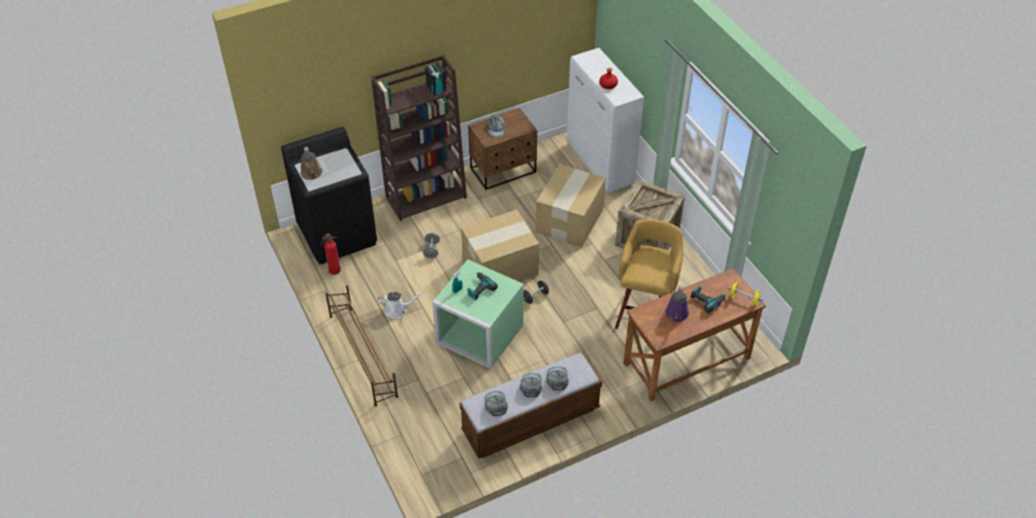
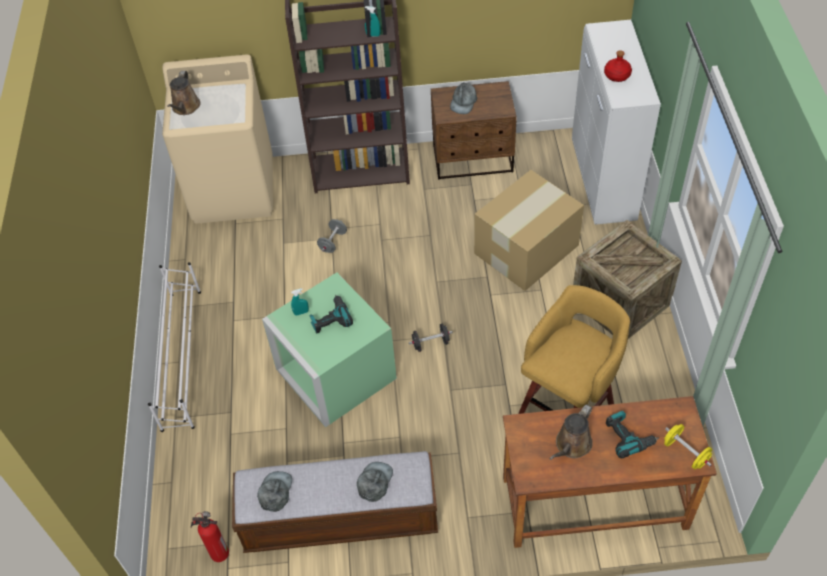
camera: 25 degrees right, 5 degrees up
black washing machine [281,127,377,264] -> beige washing machine [162,54,273,224]
fire extinguisher [320,233,341,275] -> fire extinguisher moved to [191,511,229,562]
brown shoe rack [325,285,398,406] -> white shoe rack [148,262,201,432]
white watering can [377,292,424,319] -> none
cardboard box [461,210,539,282] -> none
grey cap [520,373,542,398] -> none
purple watering can [665,286,689,322] -> brown watering can [549,404,593,460]

